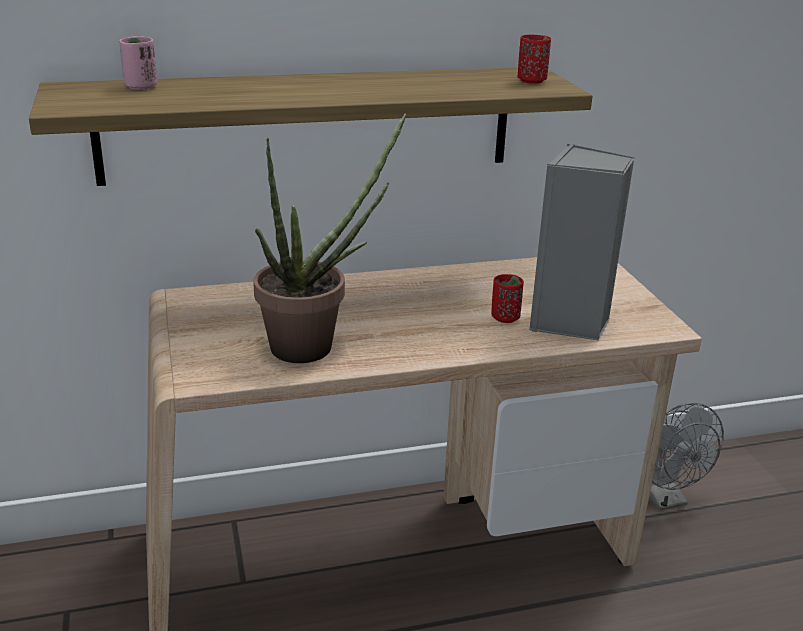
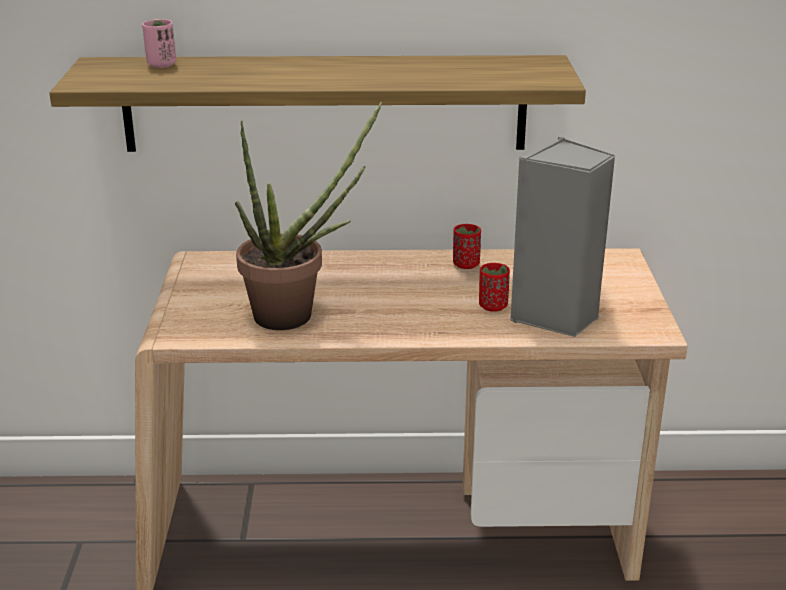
camera: 15 degrees right, 0 degrees up
red cup [518,35,551,84] -> red cup moved to [453,224,481,269]
grey fan [649,403,724,510] -> none

